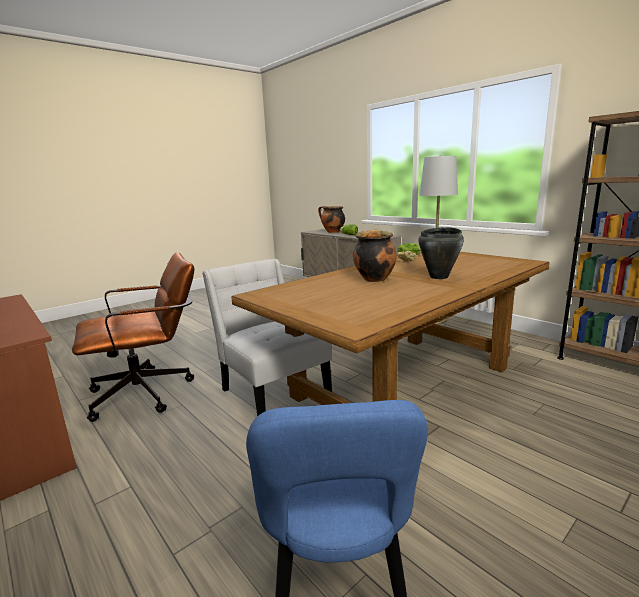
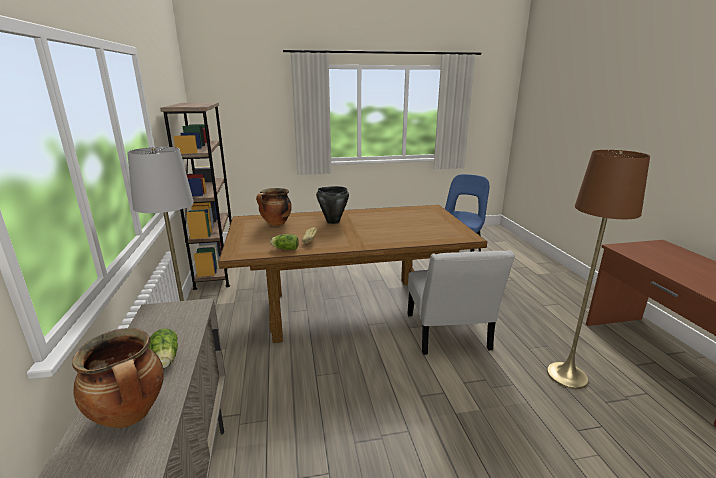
camera: 150 degrees left, 5 degrees up
brown office chair [72,252,194,422] -> brown floor lamp [547,150,650,389]
cooking pot [353,230,397,282] -> cooking pot moved to [256,188,292,226]

